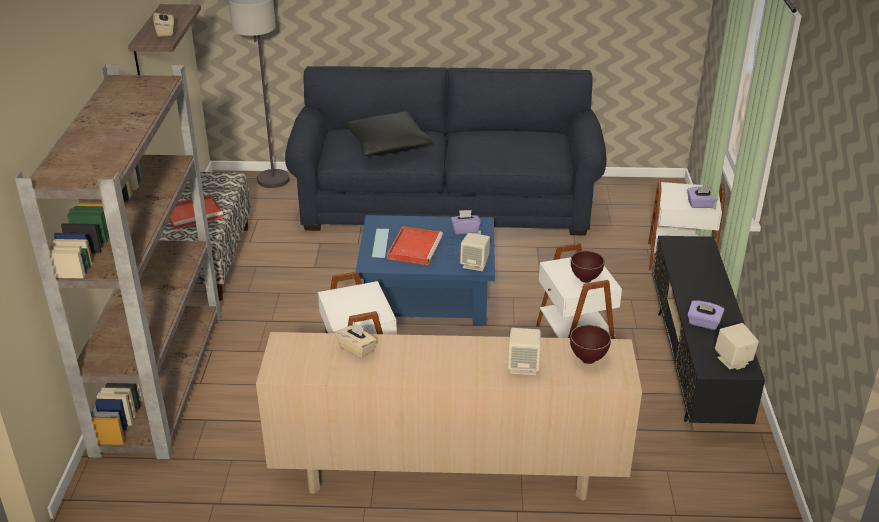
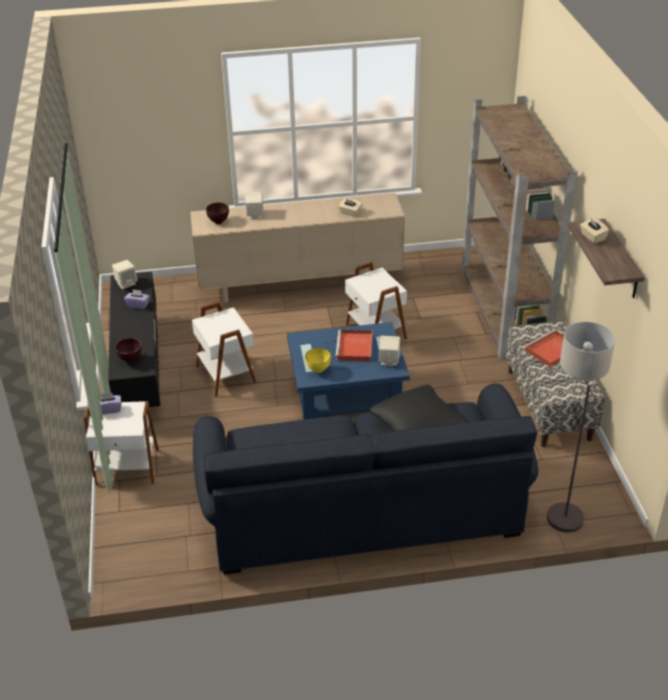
camera: 170 degrees right, 5 degrees up
purple tissue box [451,210,481,234] -> yellow bowl [305,348,331,373]
beige speaker [460,233,490,271] -> beige speaker moved to [380,336,400,367]
brown bowl [571,251,604,283] -> brown bowl moved to [115,338,141,363]

